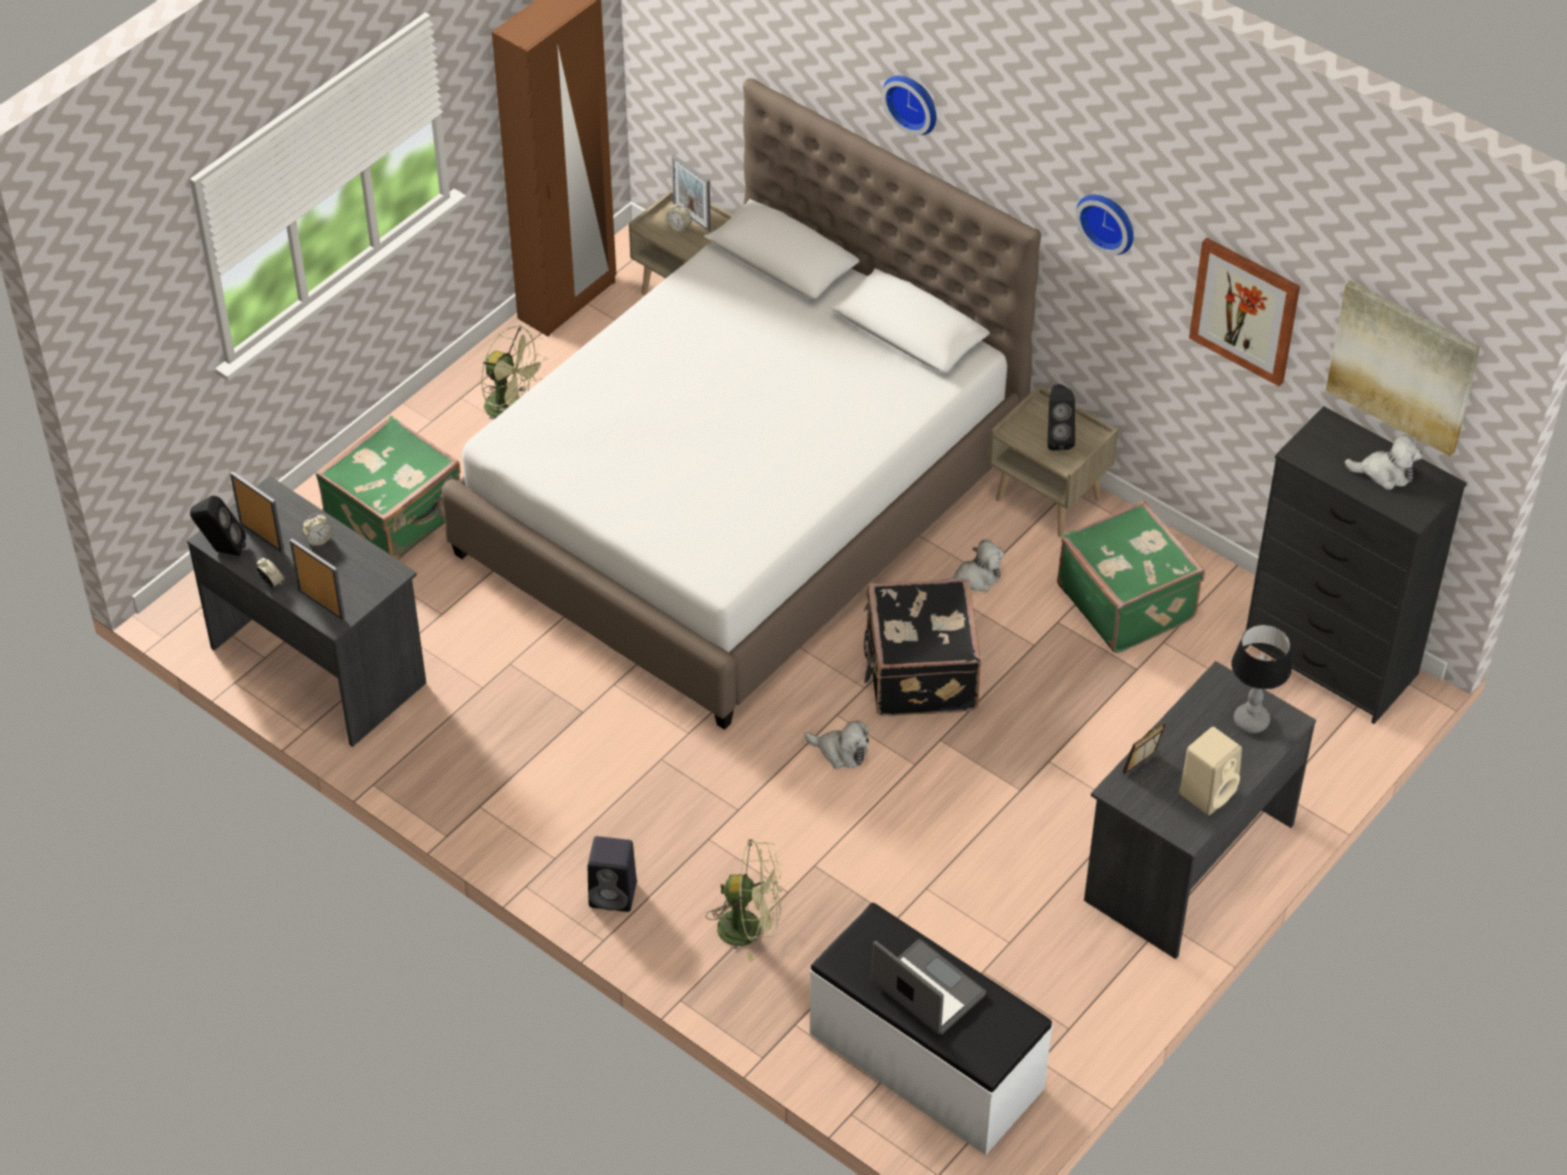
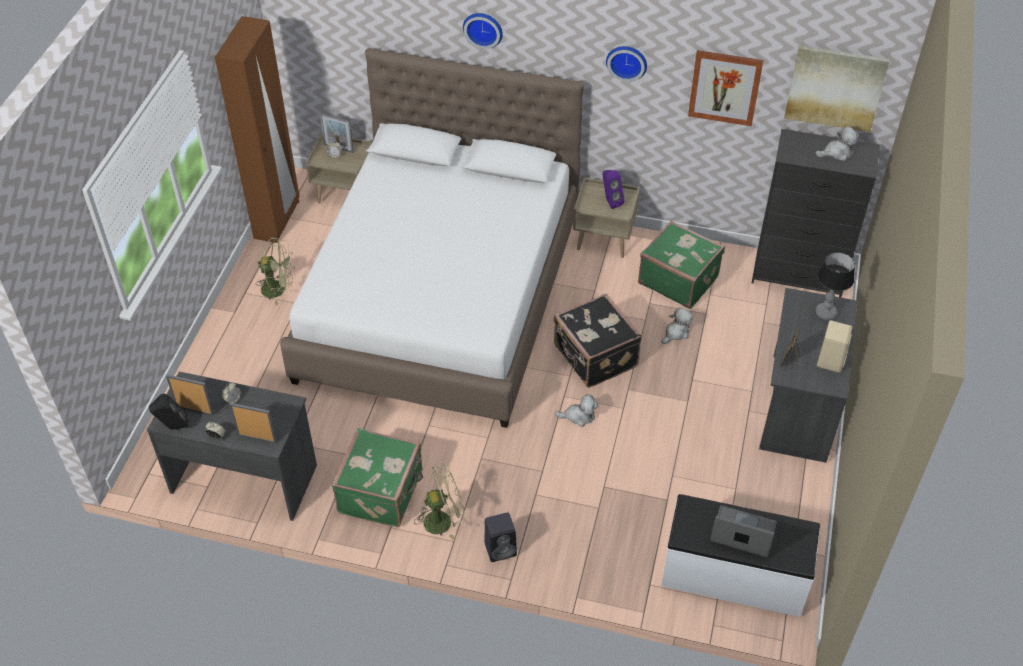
camera: 25 degrees left, 0 degrees up
green suitcase [315,415,461,560] -> green suitcase moved to [331,428,423,527]
green fan [706,839,782,962] -> green fan moved to [414,465,465,540]
plush toy [942,539,1004,592] -> plush toy moved to [661,308,692,344]
black speaker [1047,384,1075,450] -> purple speaker [602,170,625,209]

